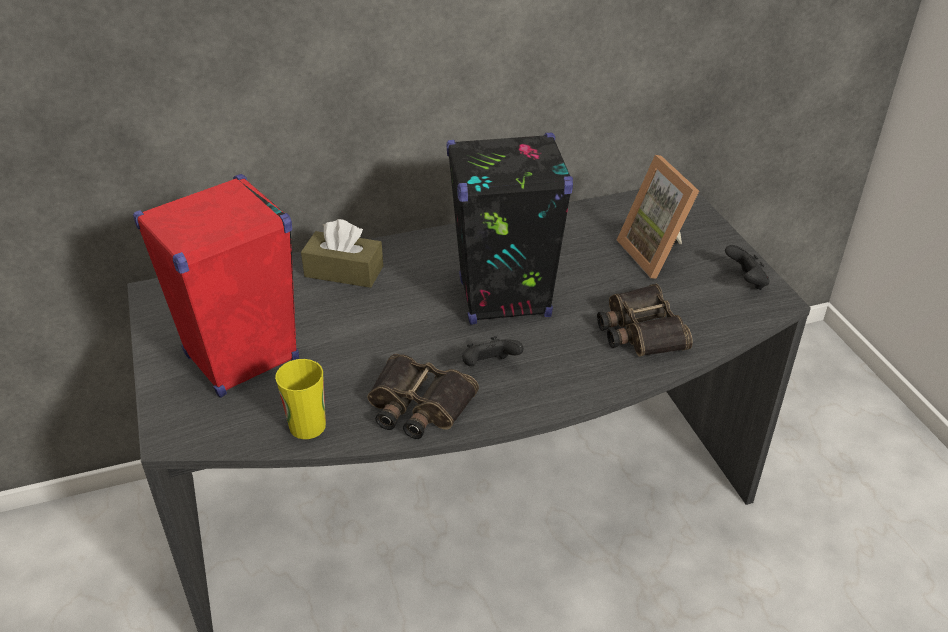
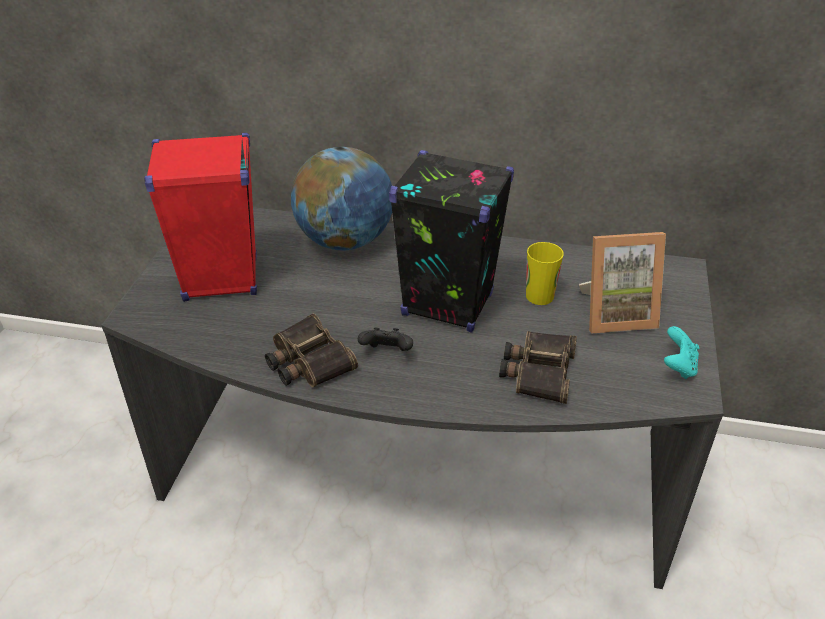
camera: 30 degrees right, 0 degrees up
cup [275,359,326,439] -> cup moved to [526,242,564,305]
brown tissue box [301,219,383,288] -> globe [291,147,392,251]
picture frame [617,155,699,279] -> picture frame turned 105 degrees counterclockwise [579,232,666,333]
black game controller [725,245,770,290] -> turquoise game controller [664,326,699,379]

